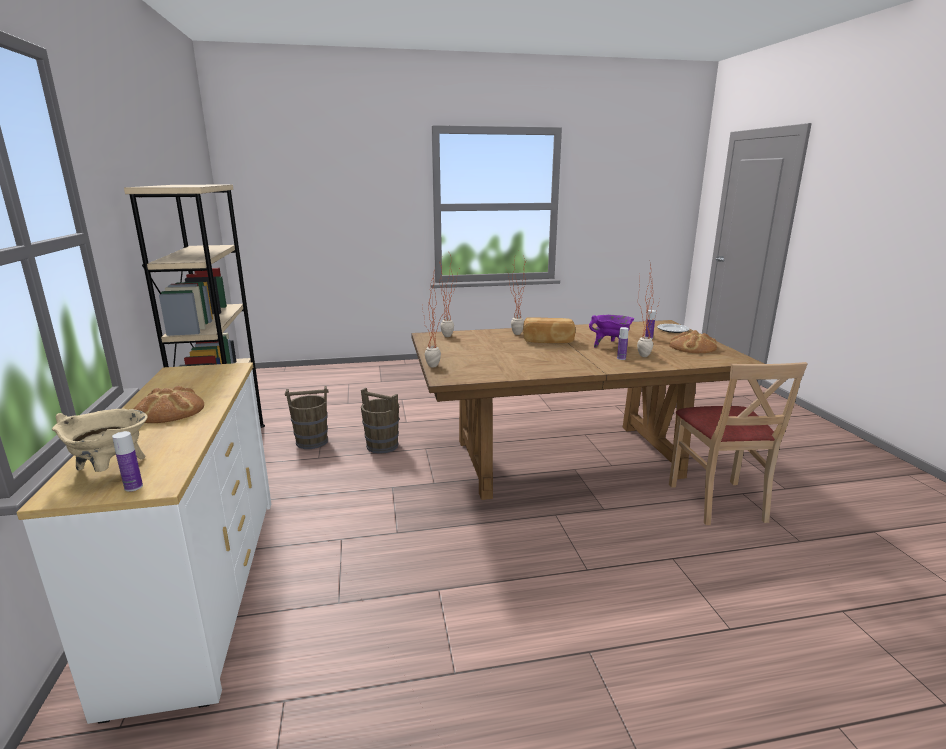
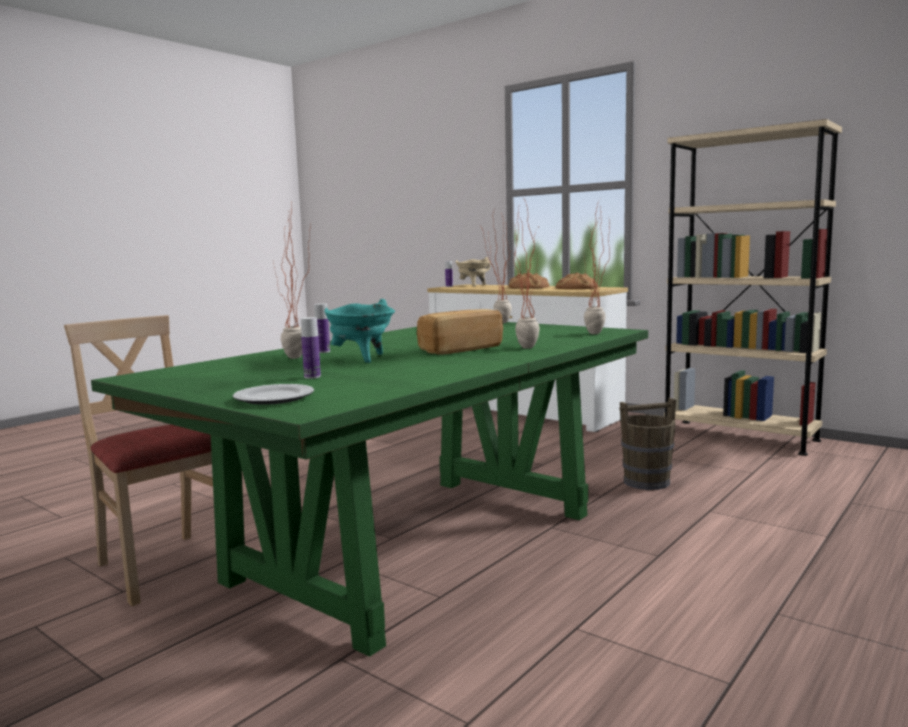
camera: 140 degrees right, 10 degrees down
brown bucket [285,386,328,449] -> none
brown dining table [411,320,764,500] -> green dining table [91,322,648,657]
purple cooking pot [589,315,634,347] -> turquoise cooking pot [324,299,395,363]
bread [669,330,717,353] -> bread moved to [556,273,598,289]

